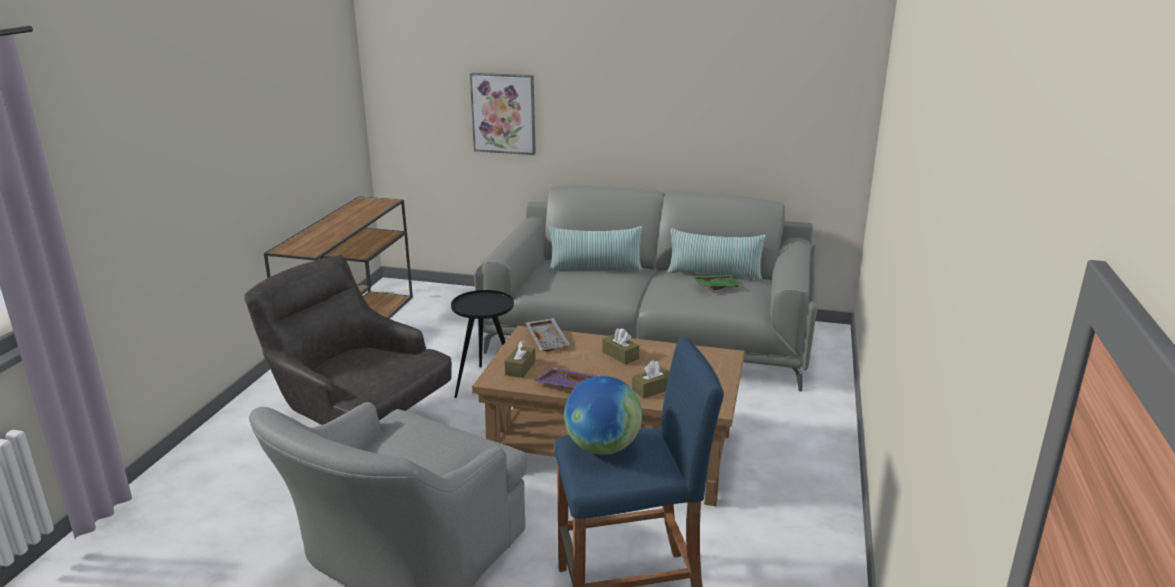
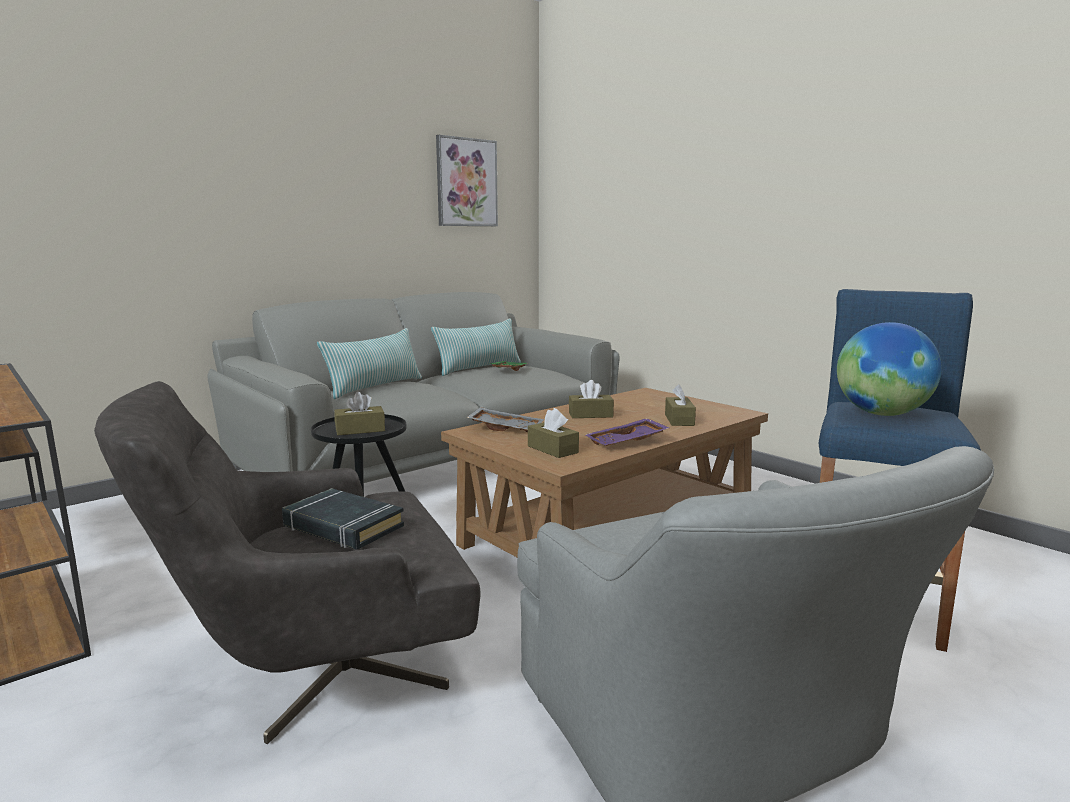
camera: 55 degrees left, 10 degrees down
picture [470,73,536,155] -> picture moved to [436,135,498,226]
none -> black book [282,489,404,550]
none -> brown tissue box [334,392,385,435]

